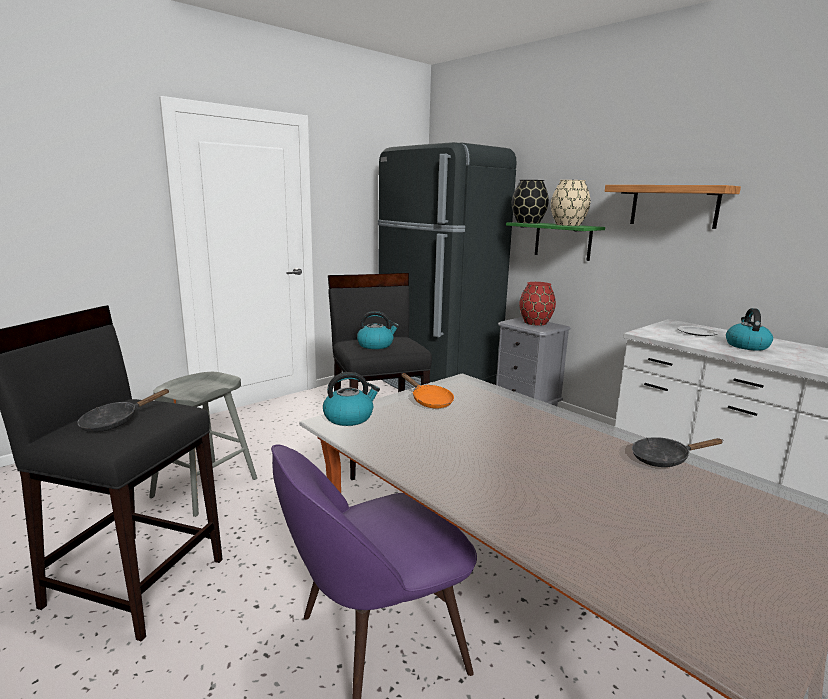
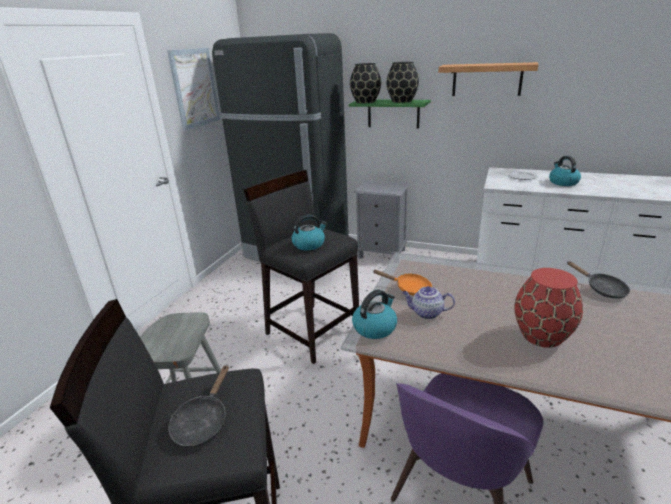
camera: 25 degrees left, 10 degrees up
red vase [519,282,556,326] -> red vase moved to [514,268,583,348]
beige vase [551,180,590,226] -> black vase [387,62,419,103]
black frying pan [632,437,723,467] -> black frying pan turned 90 degrees counterclockwise [567,261,630,299]
none -> picture [167,48,220,130]
none -> teapot [402,286,455,319]

